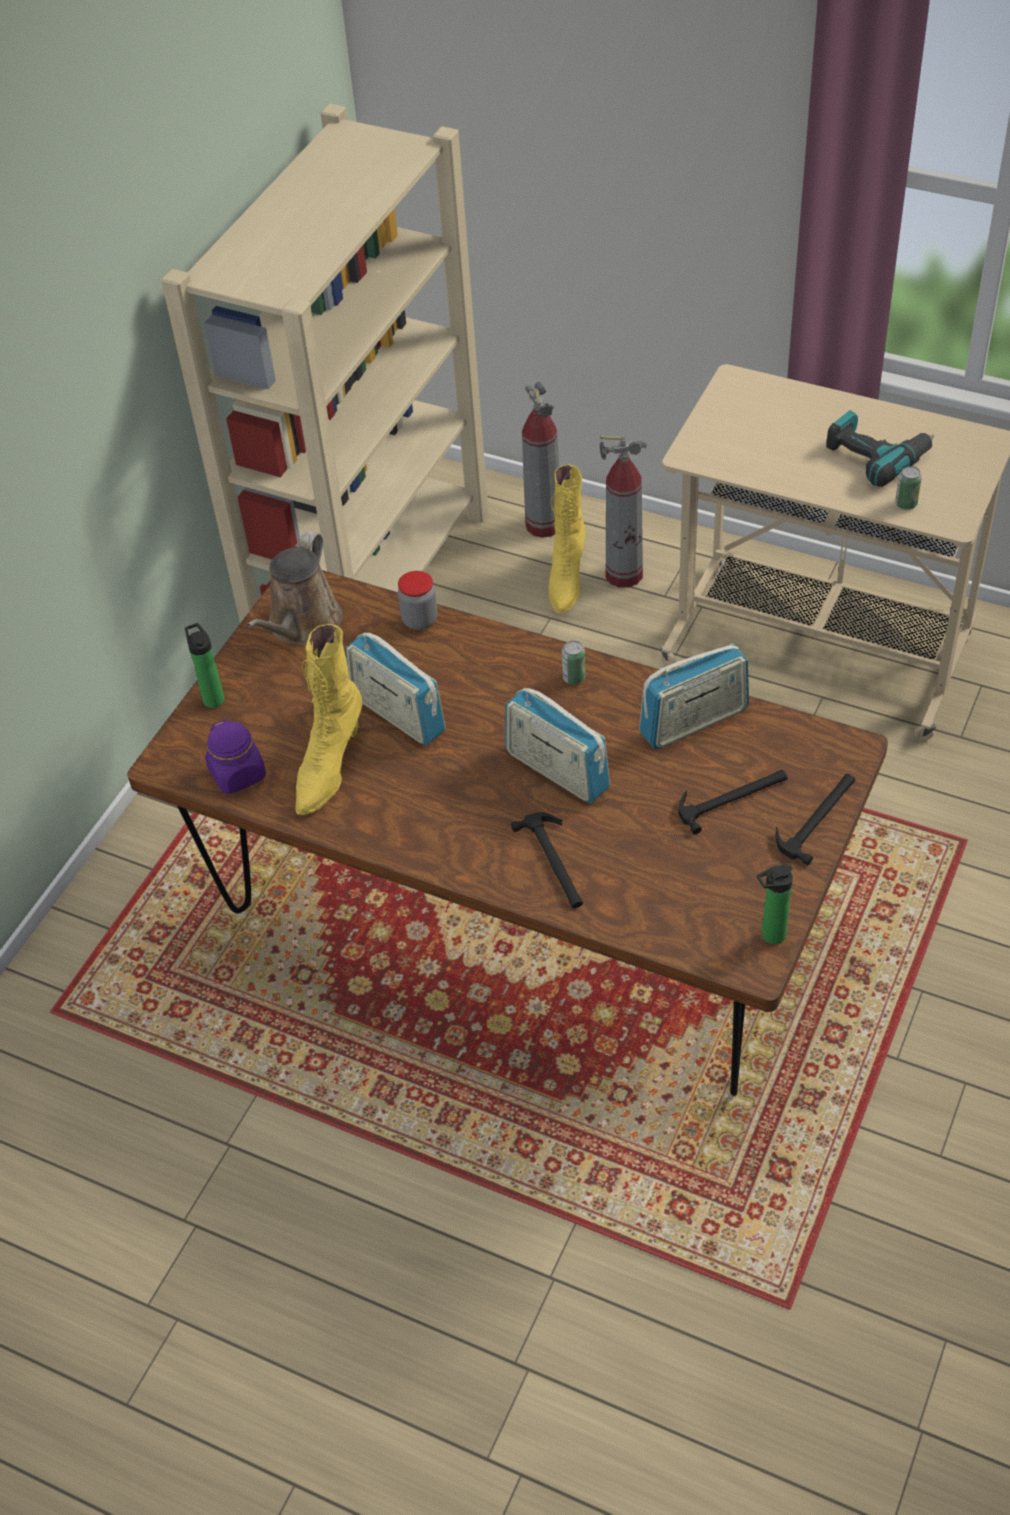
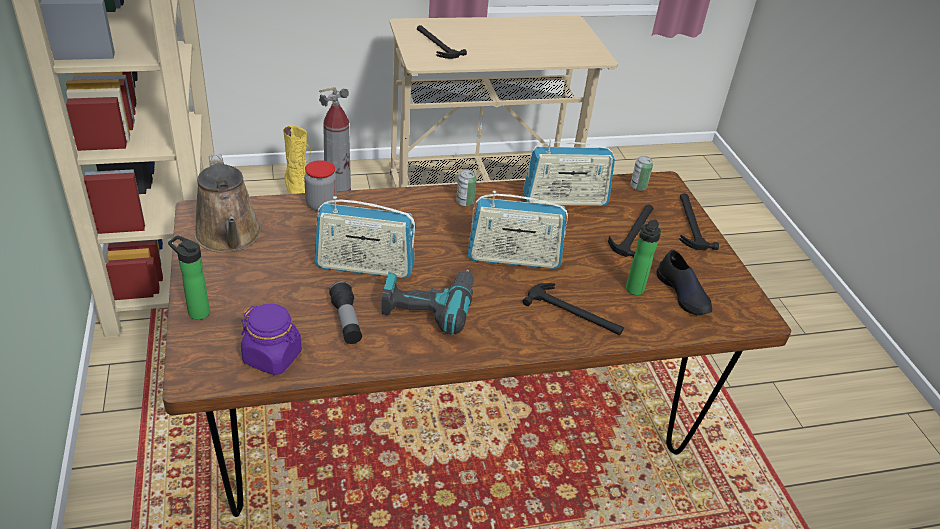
camera: 45 degrees left, 10 degrees down
yellow boot [296,624,362,815] -> flashlight [329,281,362,344]
fire extinguisher [522,382,559,538] -> none
radio [639,644,749,749] -> radio turned 60 degrees clockwise [523,138,615,206]
bottle [757,865,793,944] -> bottle moved to [626,220,661,295]
power drill [826,410,934,487] -> power drill moved to [382,269,474,335]
can [895,466,922,510] -> can moved to [630,156,653,191]
none -> hammer [417,25,467,59]
none -> black shoe [657,249,712,315]

